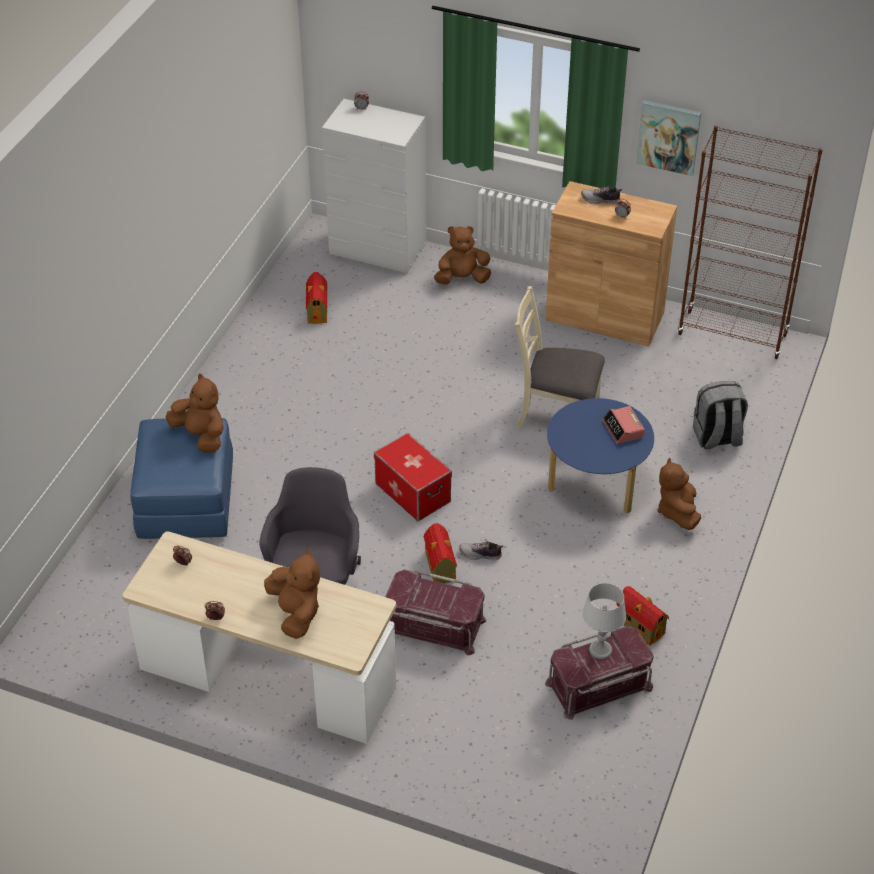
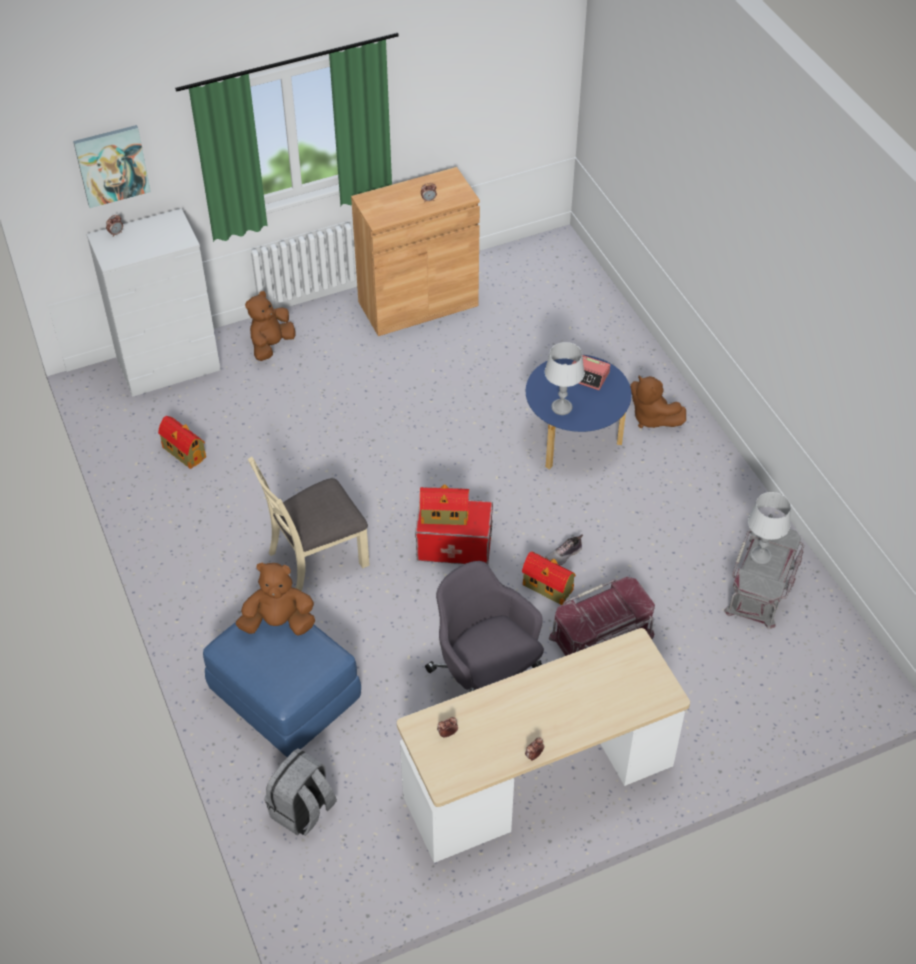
camera: 45 degrees left, 5 degrees up
brown plush toy [264,549,320,639] -> none
beige chair [515,286,605,428] -> beige chair moved to [248,456,369,591]
red storage box [545,626,654,720] -> grey storage box [724,529,804,629]
shoe [581,186,622,204] -> none
toy house [616,586,669,646] -> toy house moved to [420,485,469,525]
picture [636,100,701,176] -> picture moved to [73,125,151,208]
brown bookcase [677,126,823,359] -> none
grey backpack [693,381,748,449] -> grey backpack moved to [265,748,337,836]
none -> grey table lamp [545,342,585,415]

